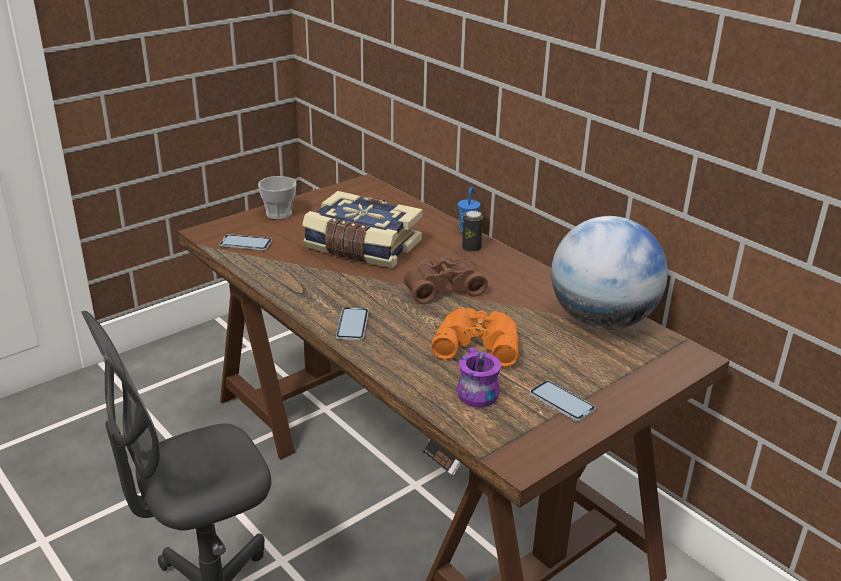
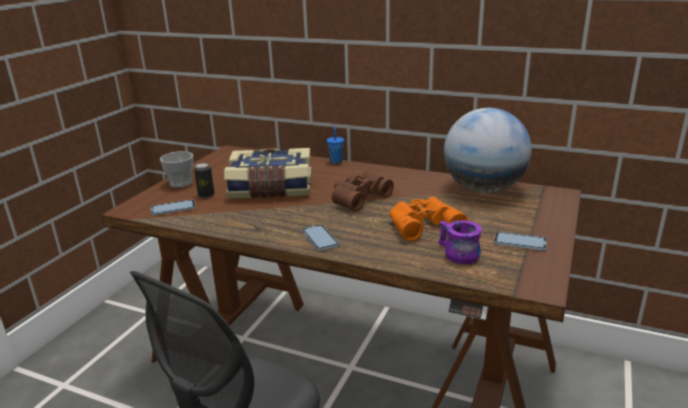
camera: 25 degrees left, 5 degrees down
can [462,210,483,252] -> can moved to [194,163,215,198]

